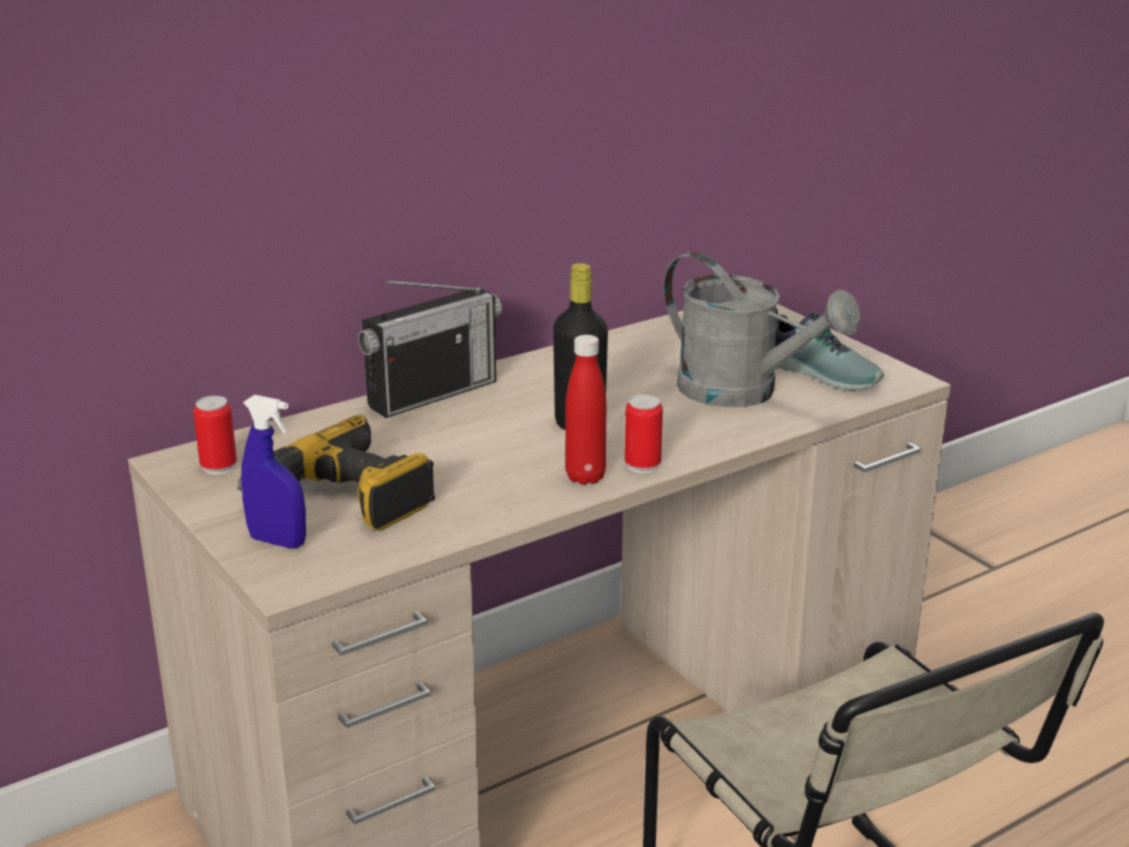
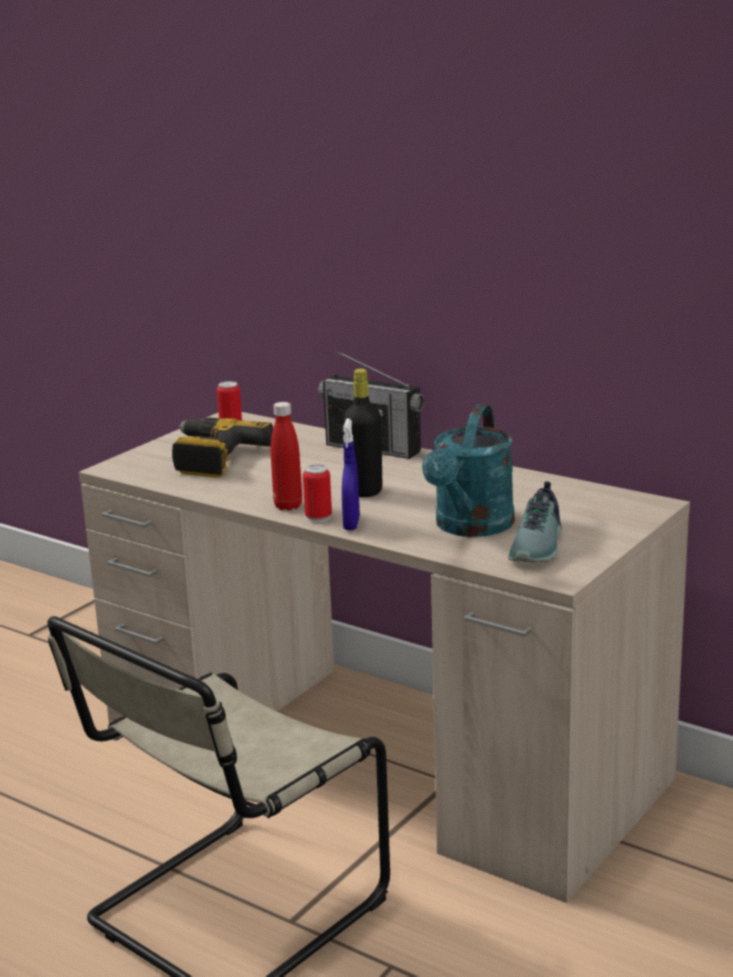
camera: 70 degrees right, 5 degrees down
blue spray bottle [241,395,306,548] -> blue spray bottle moved to [342,418,360,530]
grey watering can [663,252,861,407] -> turquoise watering can [422,404,515,537]

